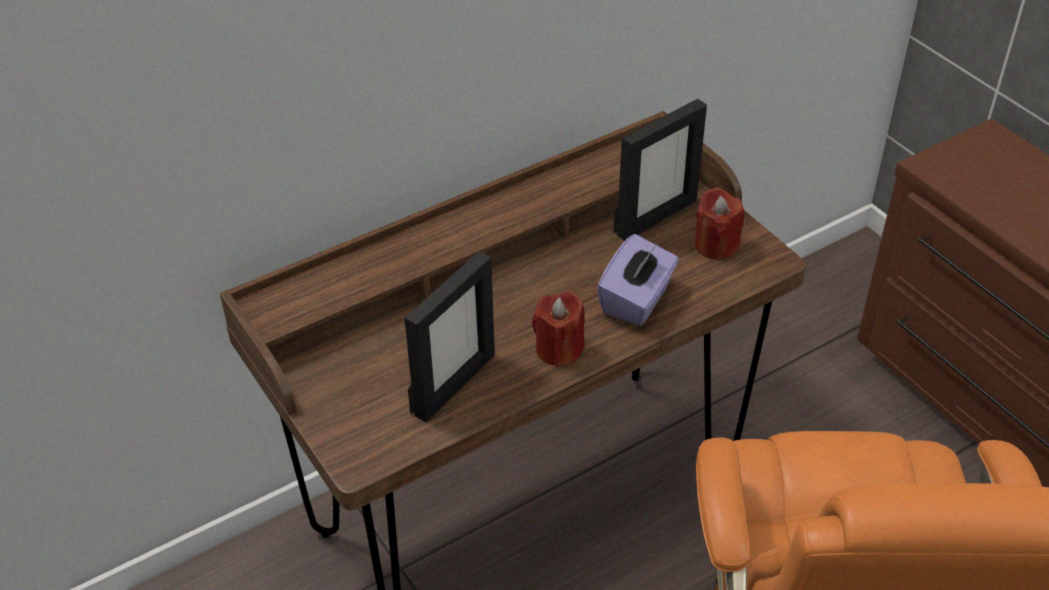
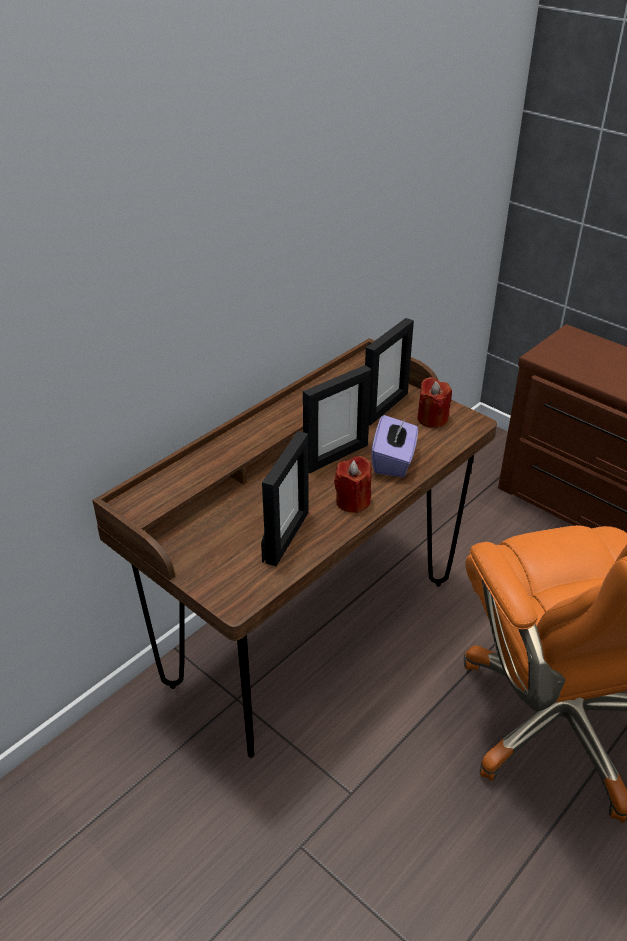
camera: 15 degrees left, 5 degrees down
none -> picture frame [303,365,372,474]

